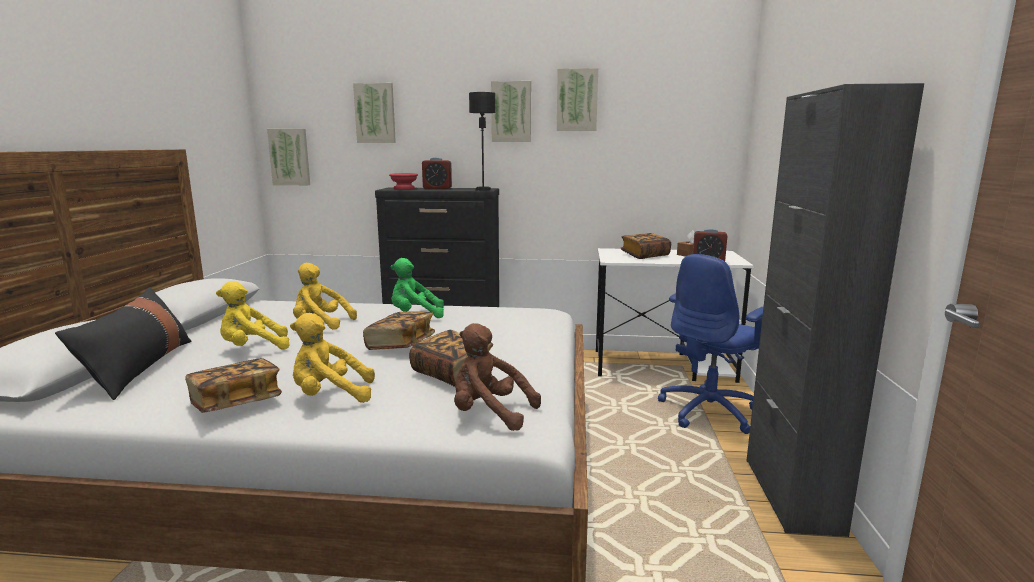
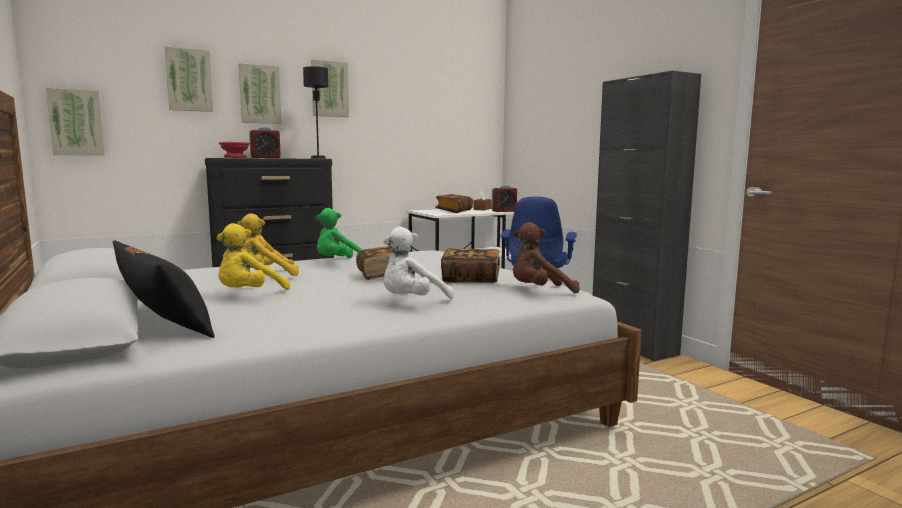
camera: 35 degrees left, 5 degrees down
book [185,358,282,413] -> none
yellow plush toy [290,313,375,403] -> white plush toy [383,227,454,299]
picture [557,68,598,131] -> picture moved to [238,63,282,124]

